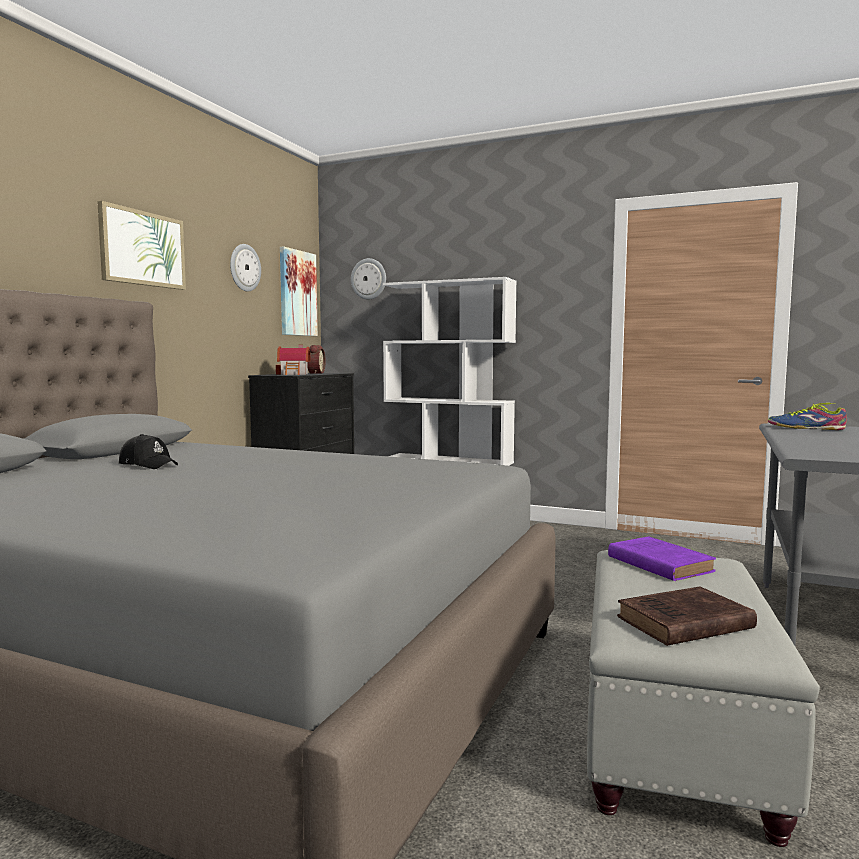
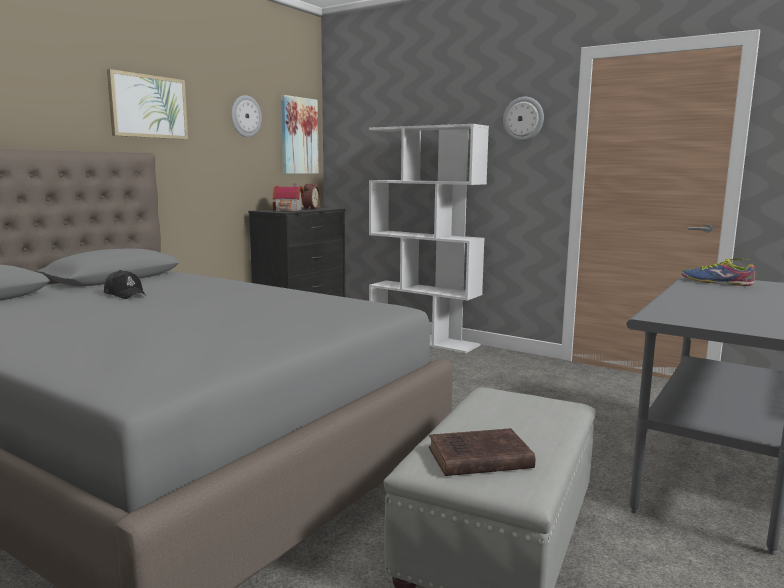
camera: 10 degrees right, 5 degrees up
wall clock [351,258,386,299] -> wall clock moved to [503,97,544,141]
purple book [608,536,716,581] -> none

